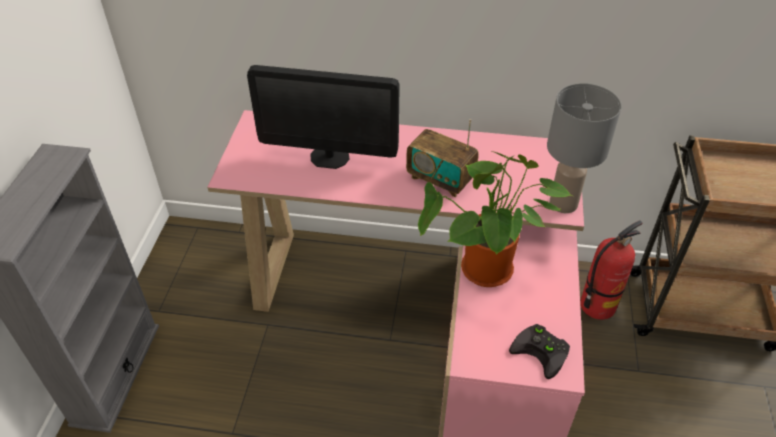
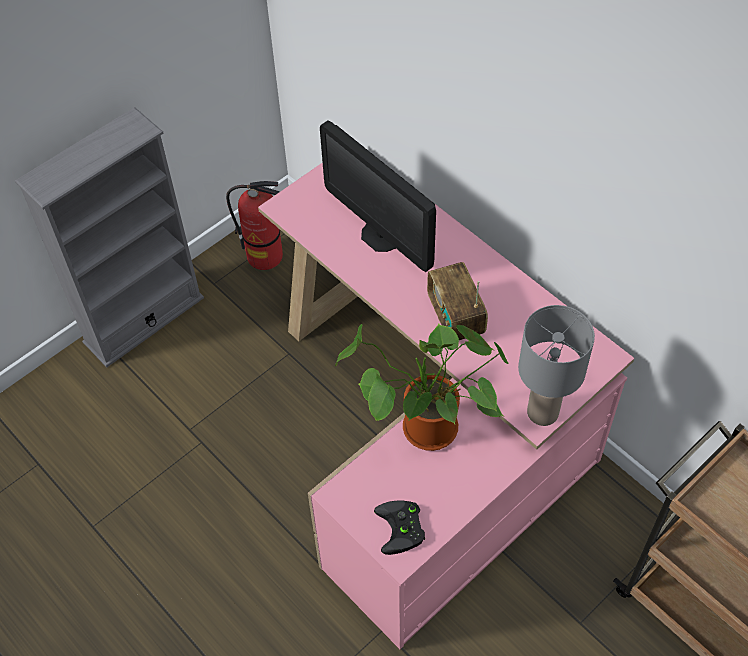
camera: 40 degrees right, 10 degrees up
fire extinguisher [580,220,643,320] -> fire extinguisher moved to [226,181,283,270]

